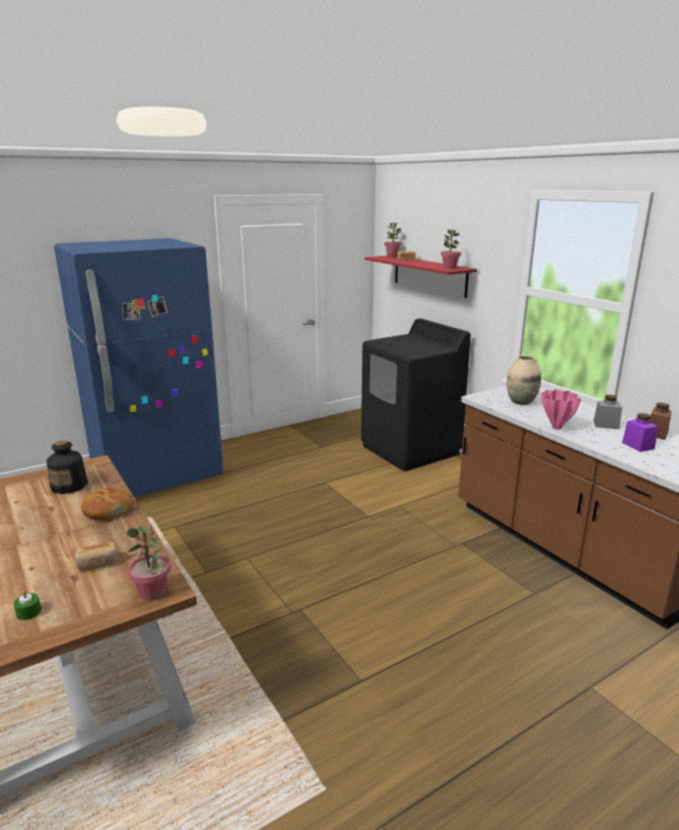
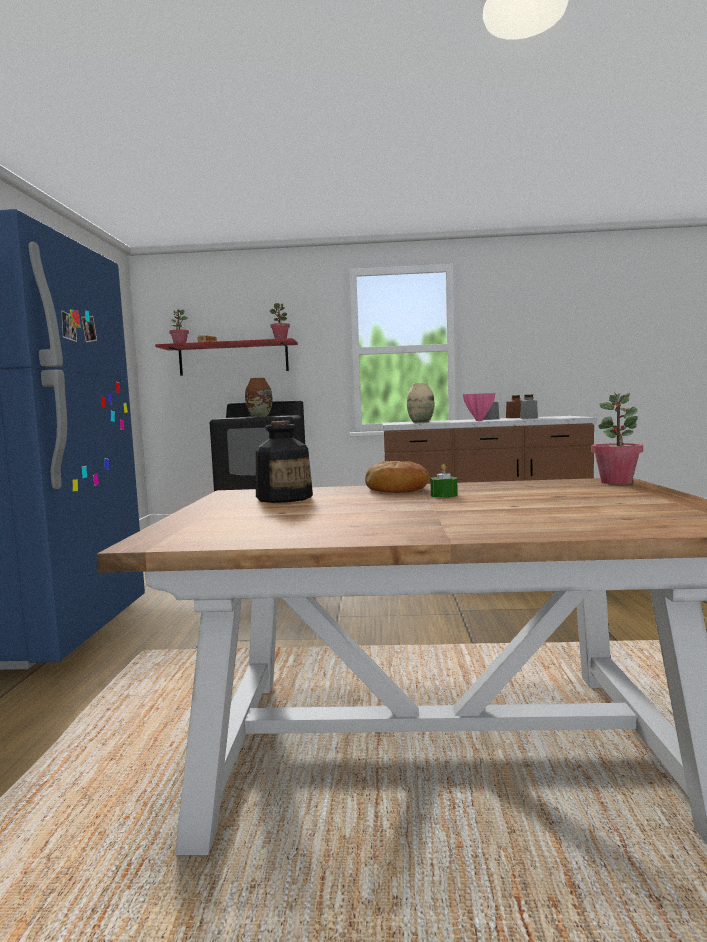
camera: 55 degrees left, 15 degrees down
green candle [14,590,41,620] -> green candle moved to [430,464,458,498]
bread [74,542,117,571] -> none
purple jar [622,413,658,452] -> grey jar [520,395,538,419]
none -> brown vase [245,378,272,417]

